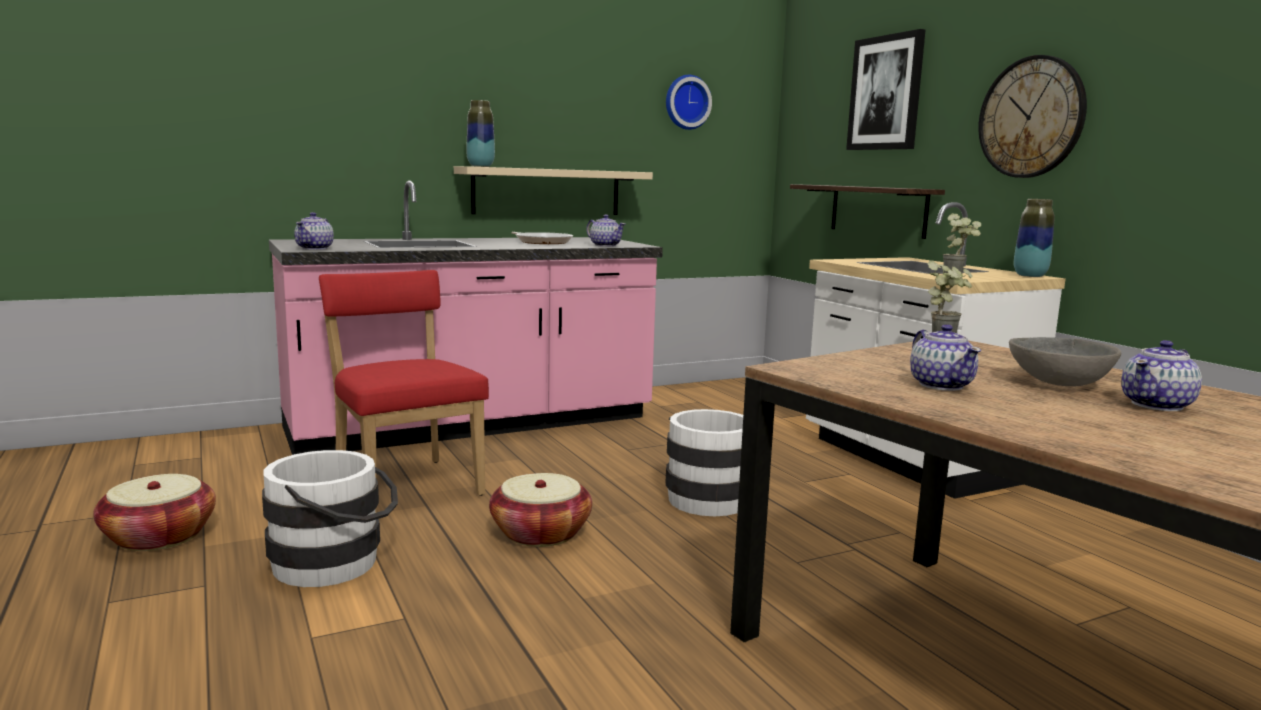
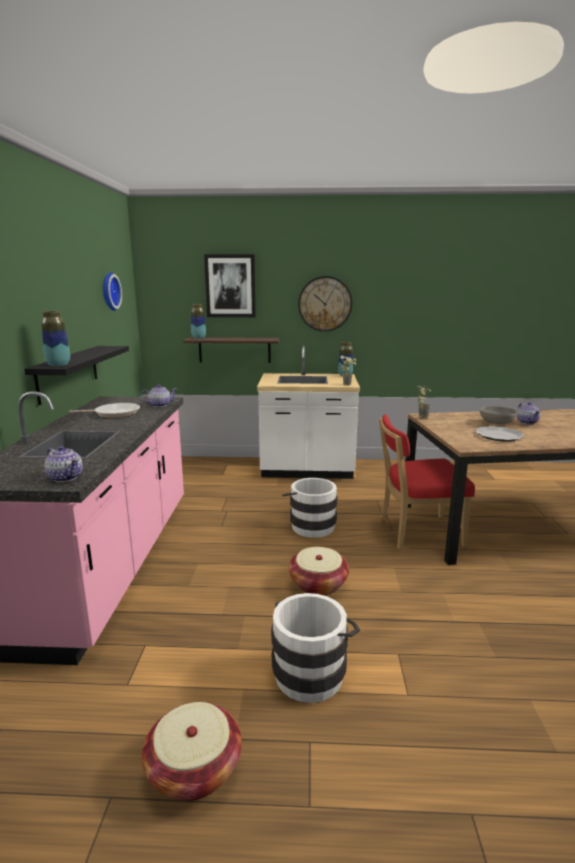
camera: 60 degrees left, 5 degrees up
red chair [319,270,489,513] -> red chair moved to [379,414,475,549]
beige shelf [454,166,653,215] -> black shelf [24,346,129,405]
teapot [910,324,981,391] -> plate [475,426,525,442]
none -> vase [191,304,206,339]

